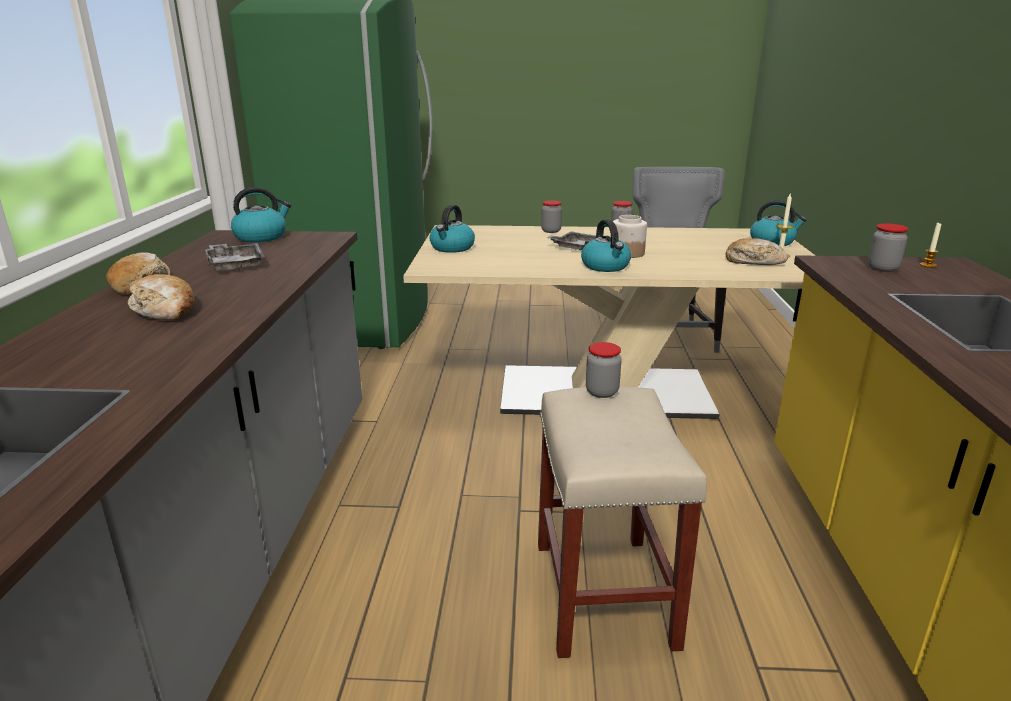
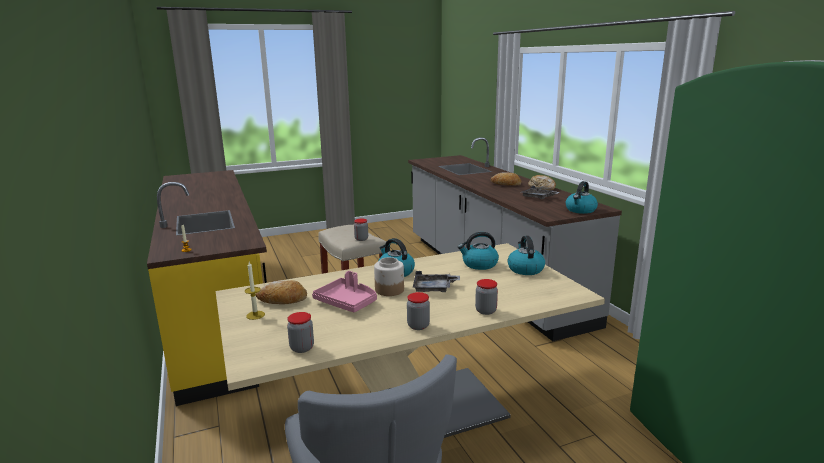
camera: 155 degrees right, 5 degrees down
kettle [750,200,806,246] -> kettle moved to [458,232,499,270]
jar [868,223,908,272] -> jar moved to [287,312,314,353]
none -> pink tray [312,271,377,313]

